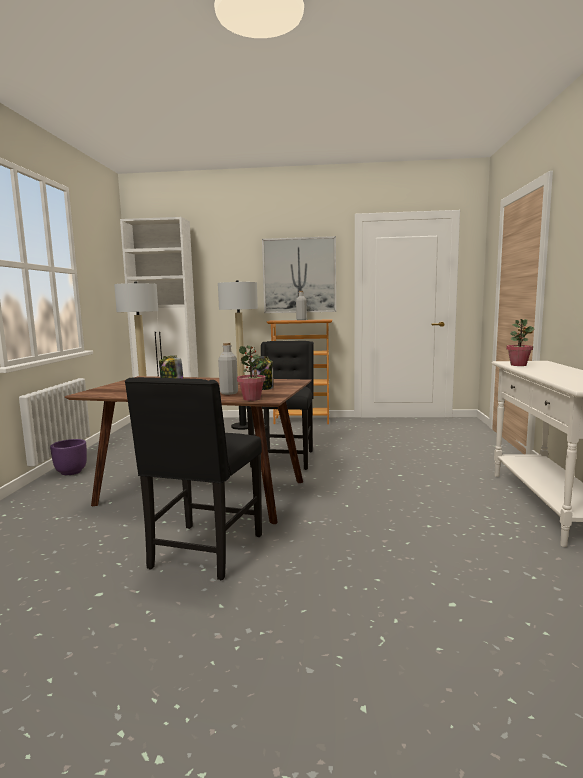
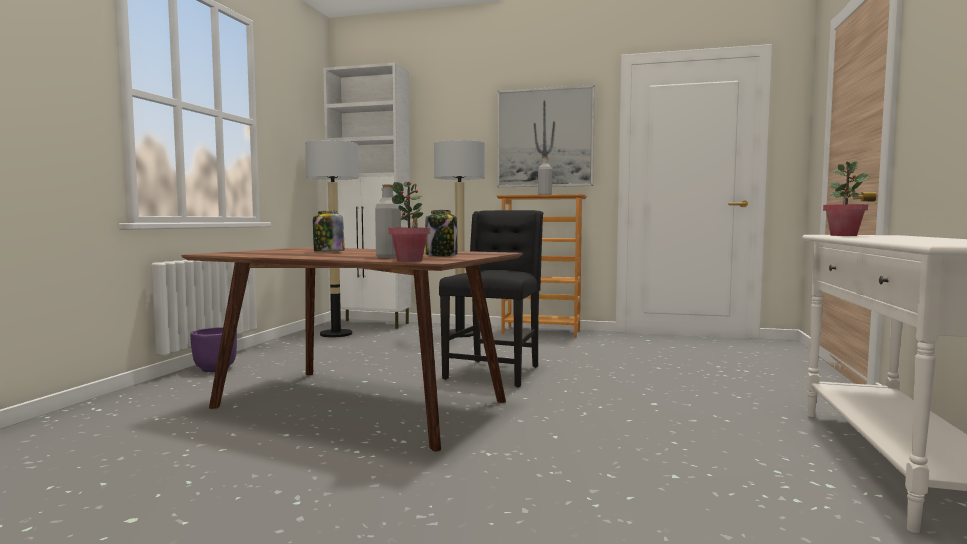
camera: 10 degrees right, 5 degrees down
black chair [125,377,262,580] -> none

